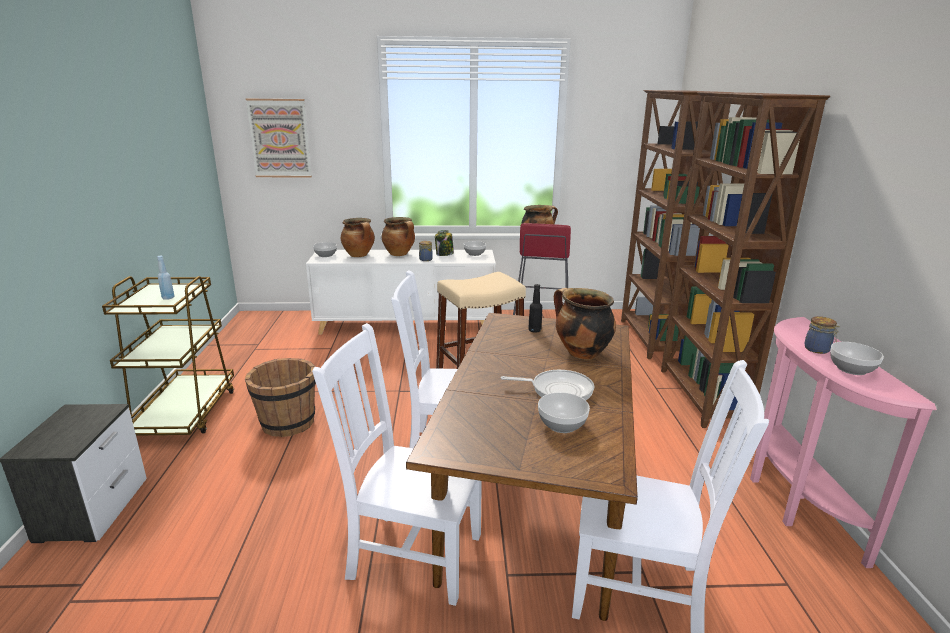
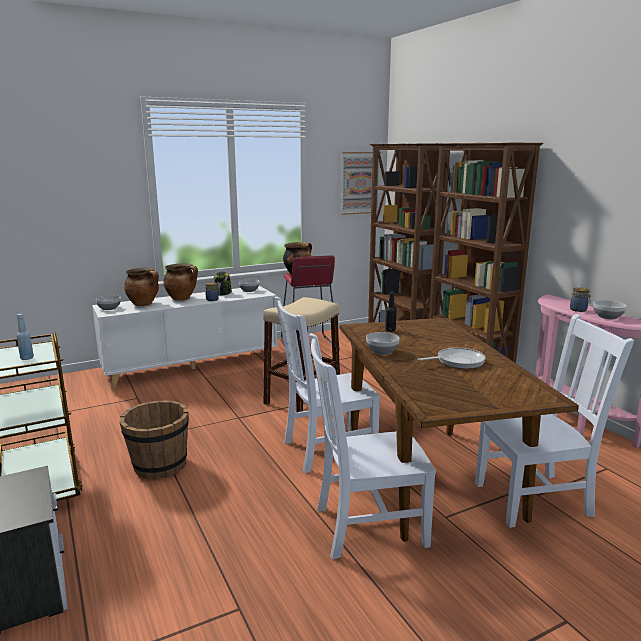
camera: 25 degrees left, 5 degrees down
picture [246,99,312,178] -> picture moved to [341,152,381,215]
bowl [538,392,590,433] -> bowl moved to [366,332,400,355]
cooking pot [554,288,616,359] -> none

